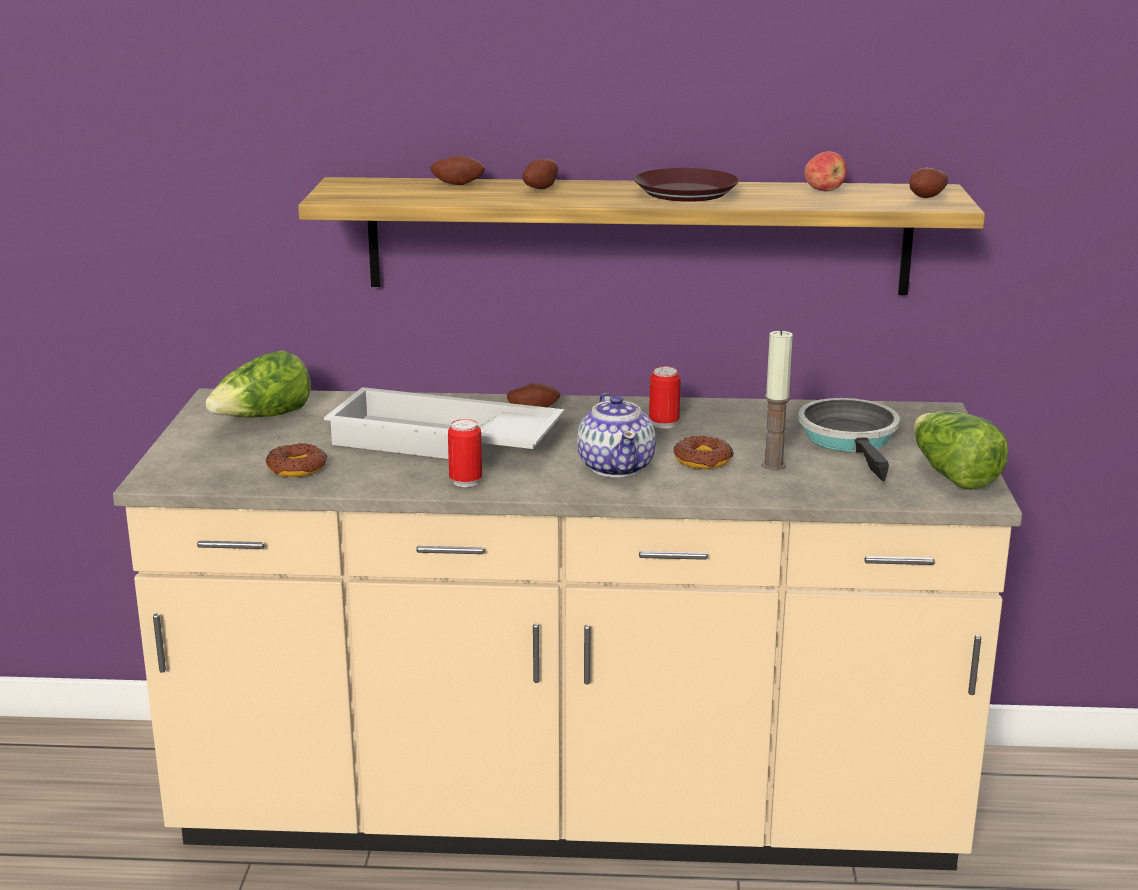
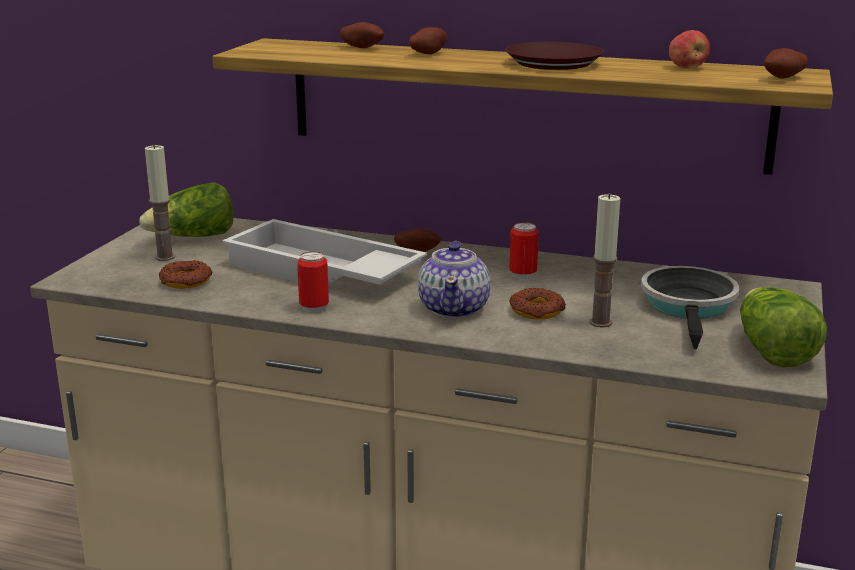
camera: 15 degrees right, 0 degrees up
none -> candle [145,144,175,261]

